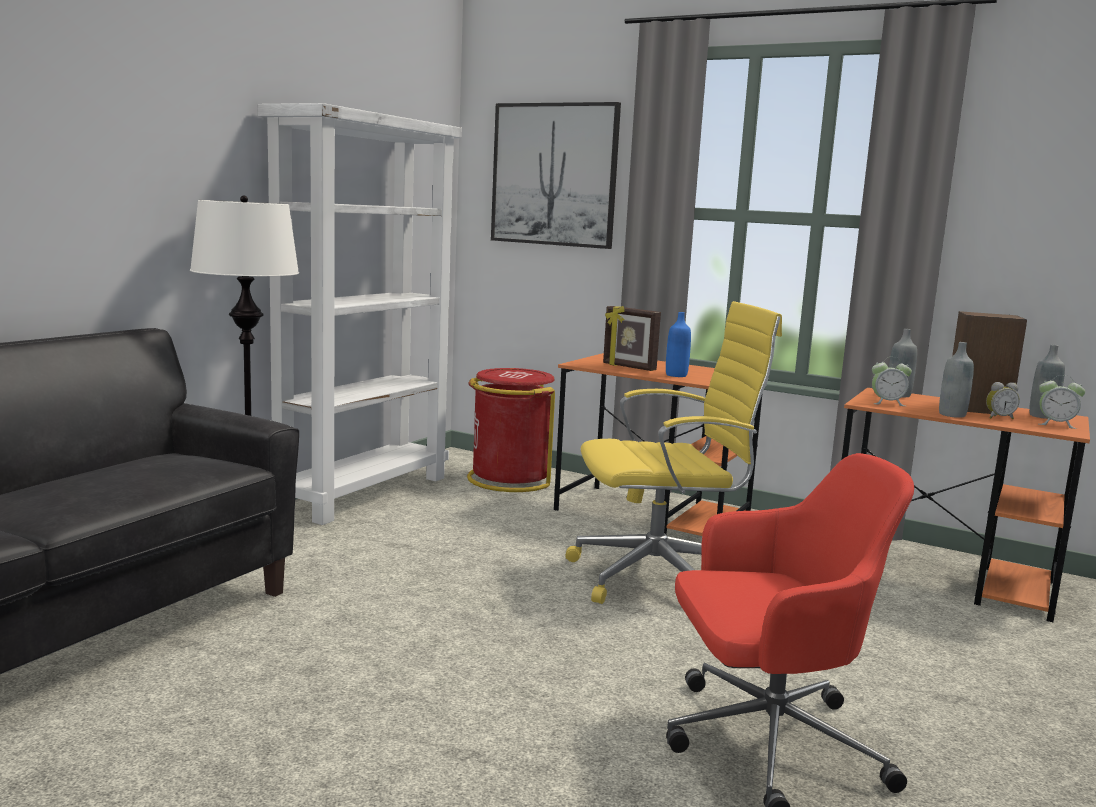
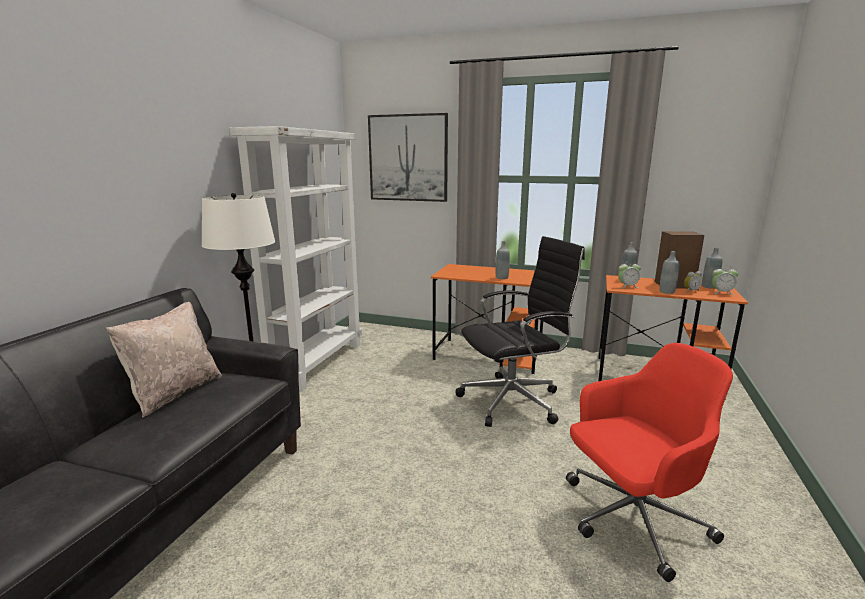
camera: 10 degrees left, 5 degrees up
red trash can [467,368,555,492] -> none
yellow office chair [565,301,782,604] -> black office chair [455,236,585,427]
picture frame [603,306,661,371] -> none
blue bottle [666,312,691,377] -> grey bottle [496,241,510,279]
none -> beige pillow [106,302,222,418]

